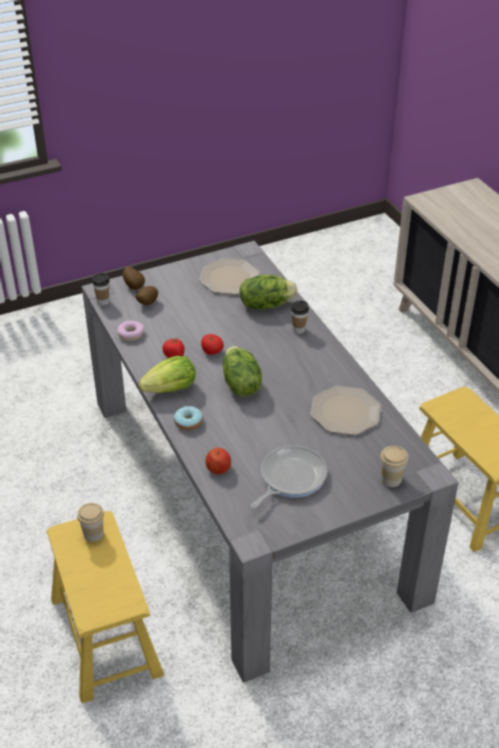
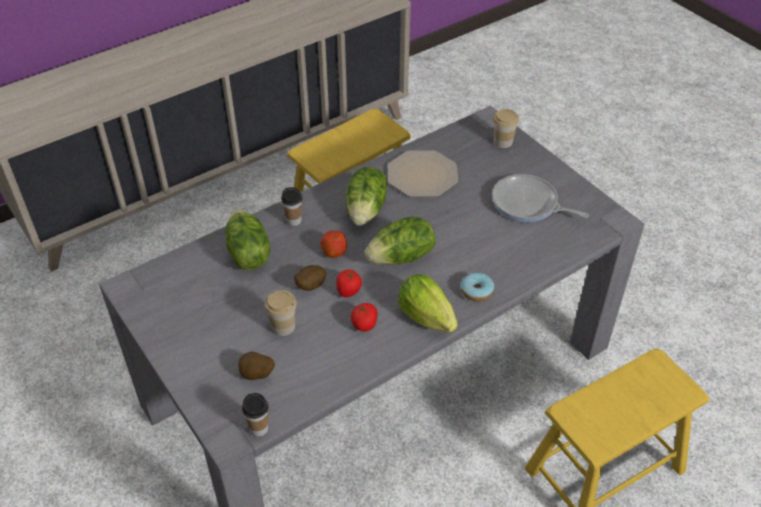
camera: 100 degrees left, 5 degrees up
cup [77,503,104,542] -> cup moved to [265,290,297,336]
donut [117,320,144,341] -> none
potato [123,267,145,290] -> potato moved to [294,265,326,291]
plate [199,259,260,295] -> none
apple [205,448,231,474] -> apple moved to [320,231,347,258]
none -> lettuce [346,167,387,226]

